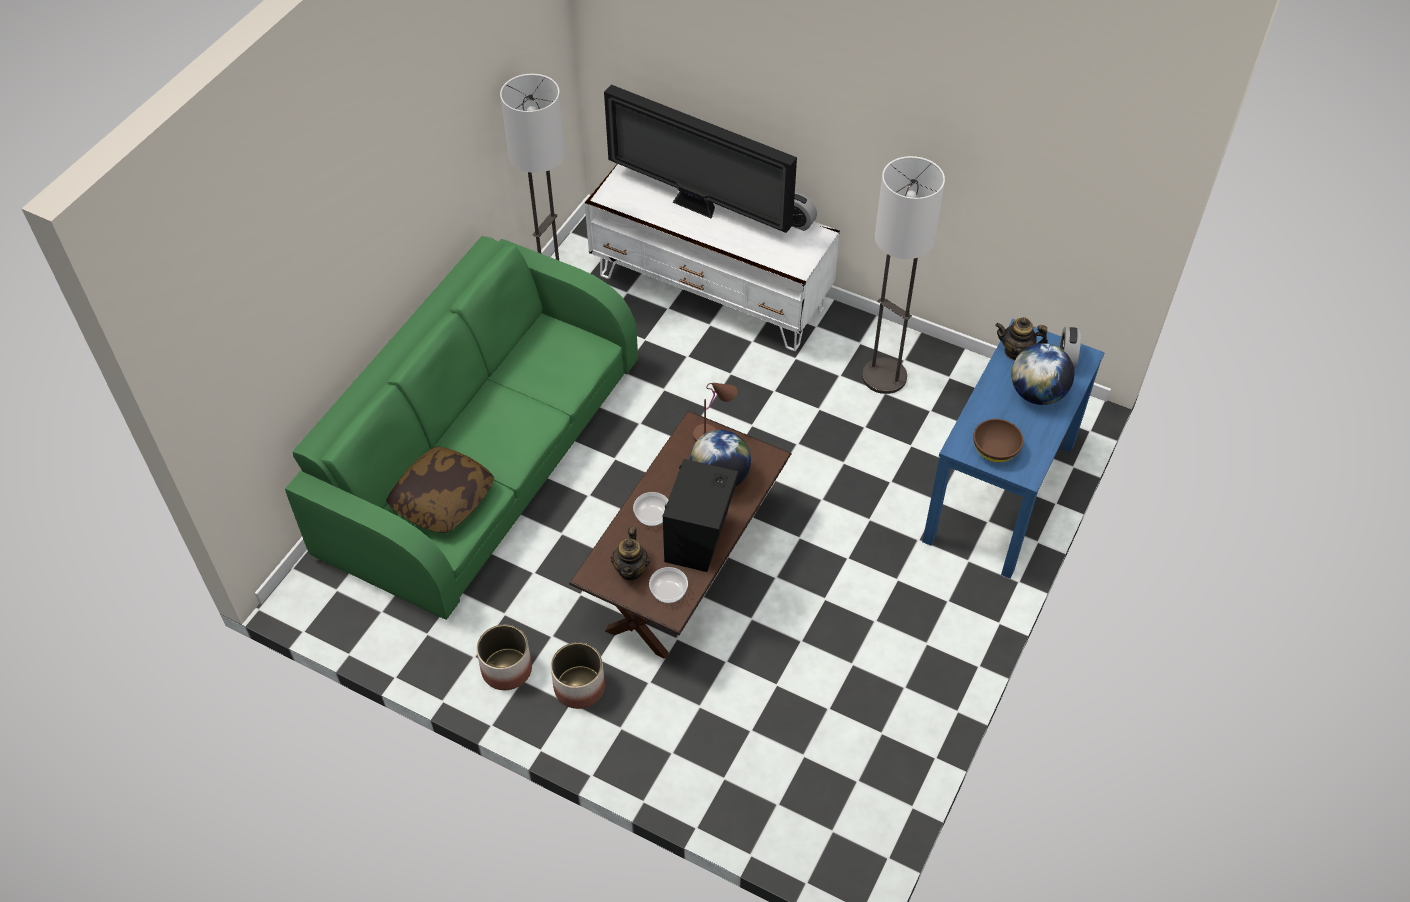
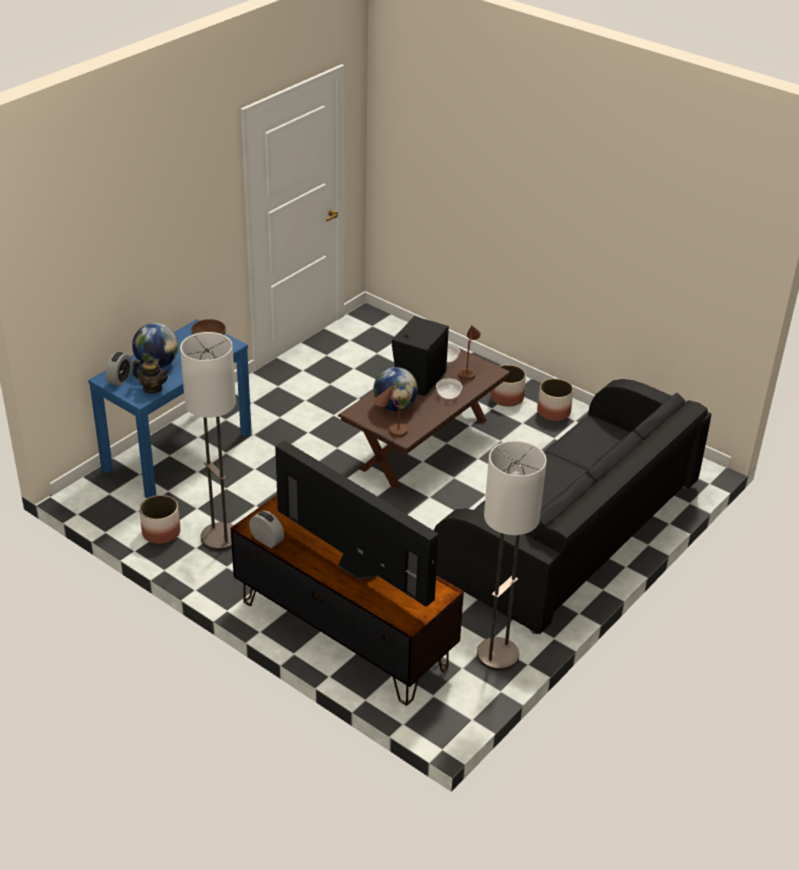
camera: 170 degrees left, 15 degrees down
green sofa [285,236,638,620] -> black sofa [434,379,711,634]
pillow [386,446,494,533] -> none
white tv stand [585,164,840,351] -> brown tv stand [231,495,464,706]
teapot [611,527,650,581] -> brown table lamp [458,325,481,380]
none -> planter [139,495,180,544]

